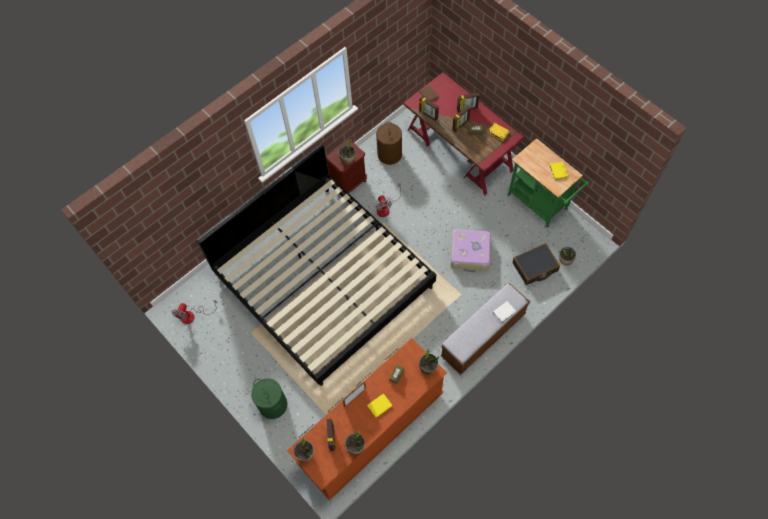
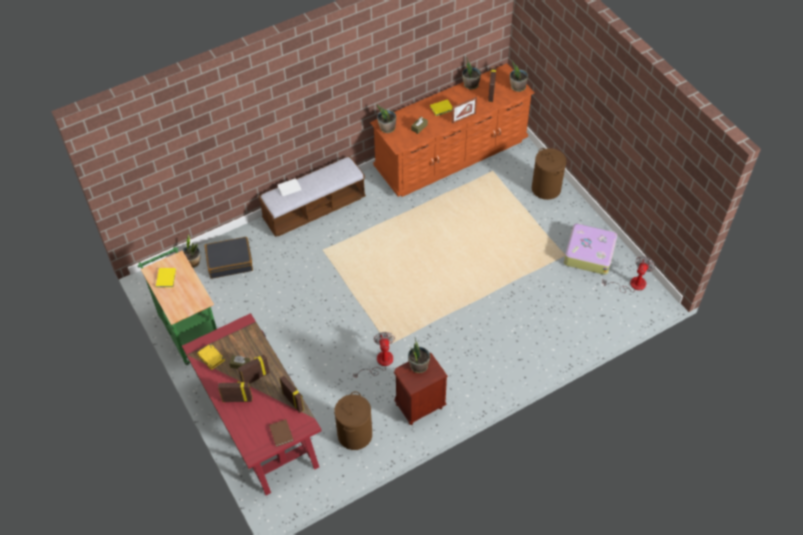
camera: 170 degrees left, 10 degrees down
bed [196,144,436,386] -> none
green laundry basket [251,378,287,419] -> brown laundry basket [532,148,566,200]
suitcase [451,229,491,273] -> suitcase moved to [564,223,617,275]

